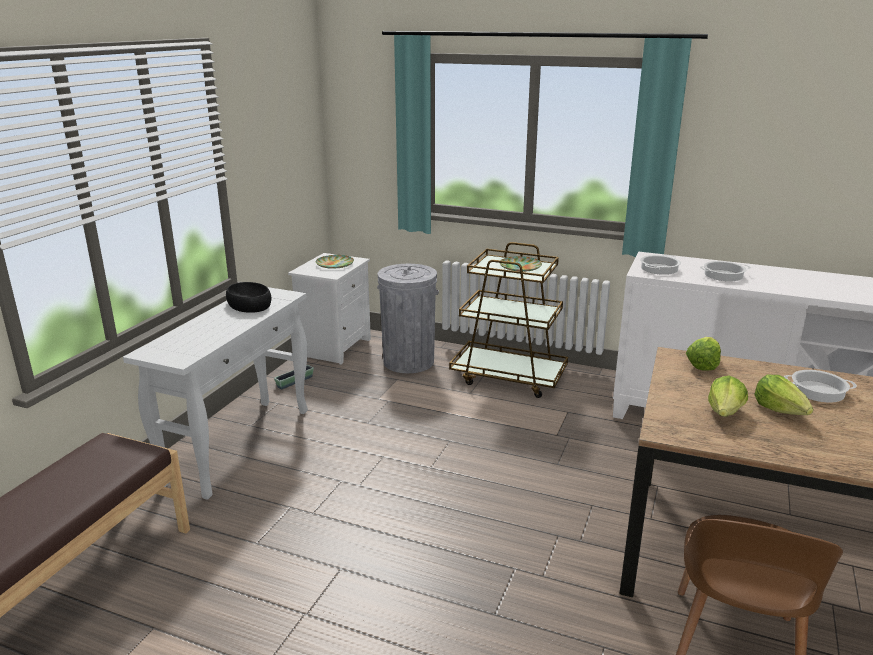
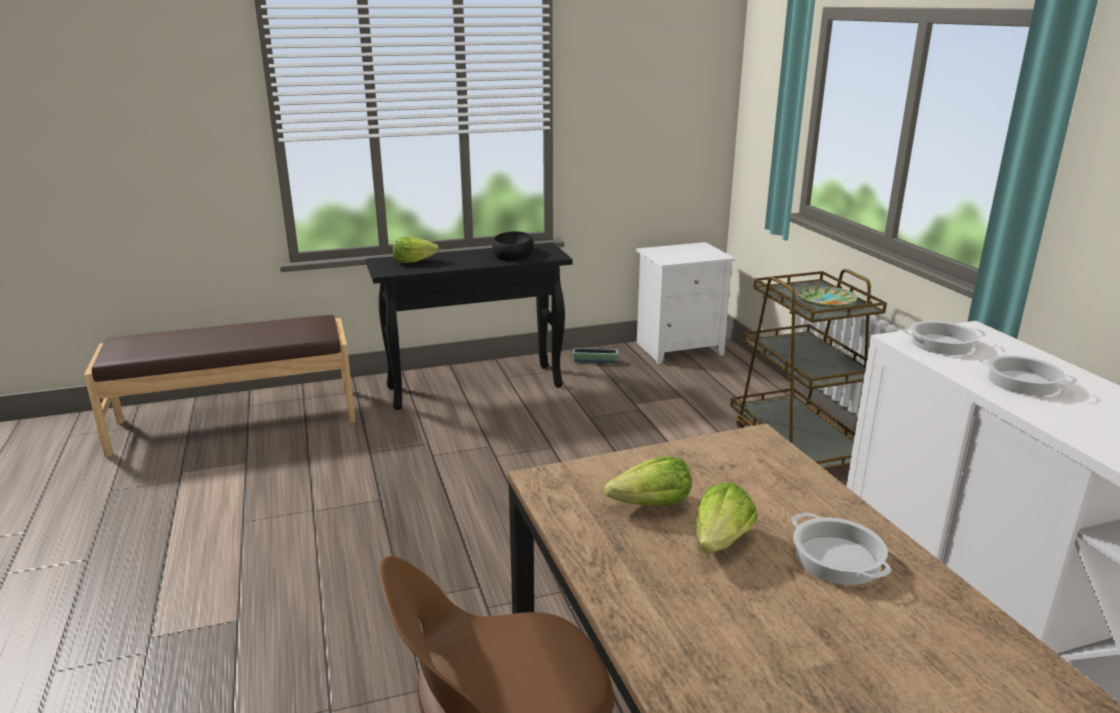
camera: 50 degrees right, 0 degrees up
white console table [123,287,308,500] -> black console table [366,242,573,410]
plate [316,255,354,269] -> none
grey trash can [377,264,439,373] -> none
lettuce [686,337,721,371] -> lettuce moved to [393,237,439,263]

